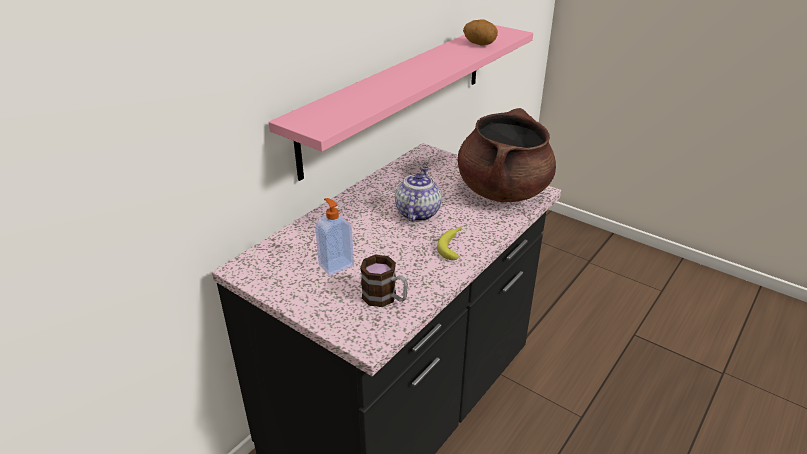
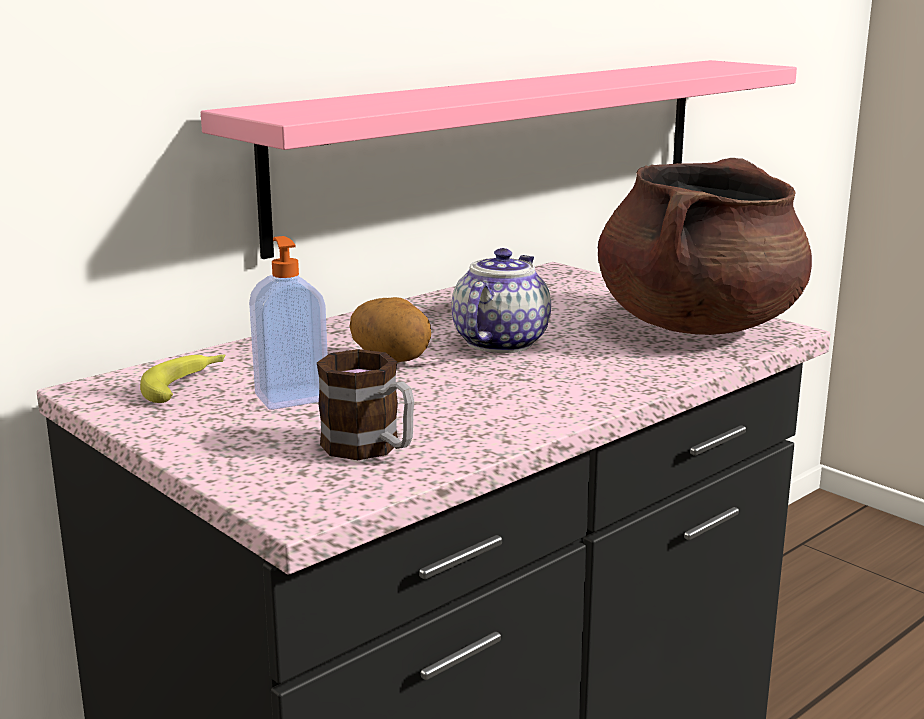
camera: 10 degrees right, 15 degrees down
banana [437,227,462,260] -> banana moved to [140,354,225,403]
potato [463,19,498,45] -> potato moved to [349,297,431,363]

